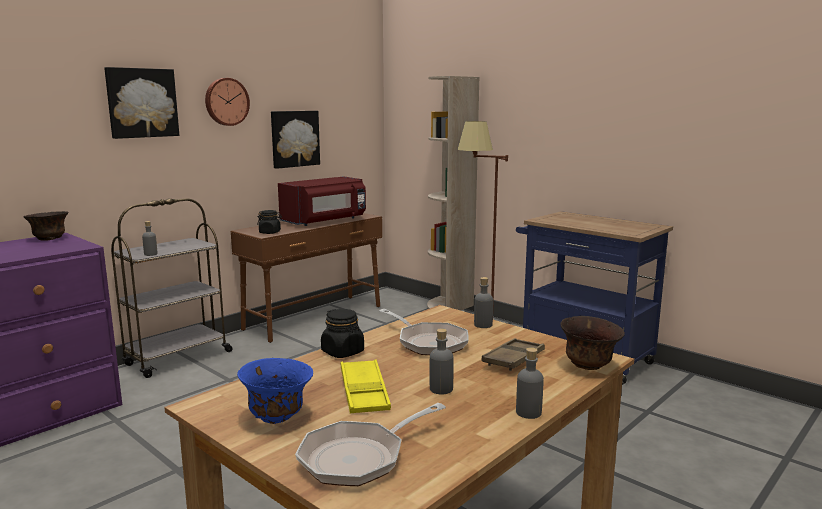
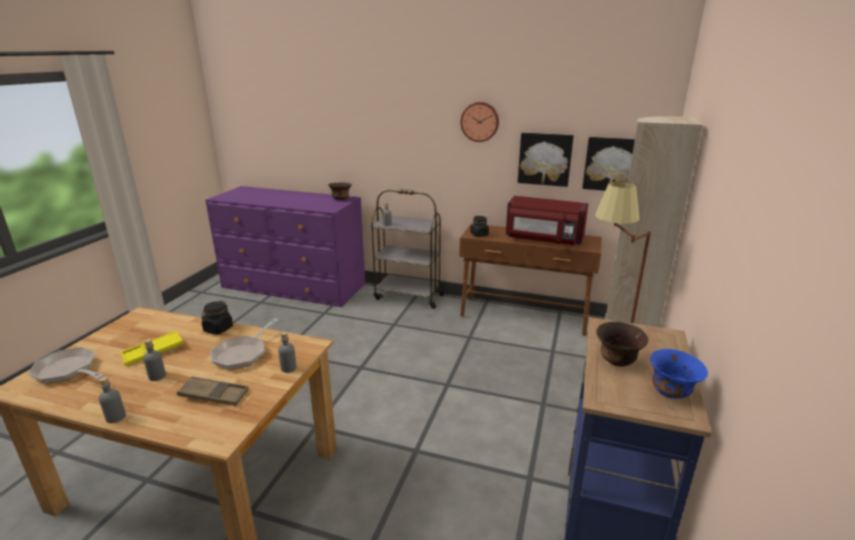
camera: 65 degrees right, 10 degrees up
picture [104,67,179,139] -> picture moved to [582,137,635,191]
blue bowl [237,358,313,424] -> blue bowl moved to [650,349,708,399]
brown bowl [560,316,625,370] -> brown bowl moved to [596,322,648,367]

